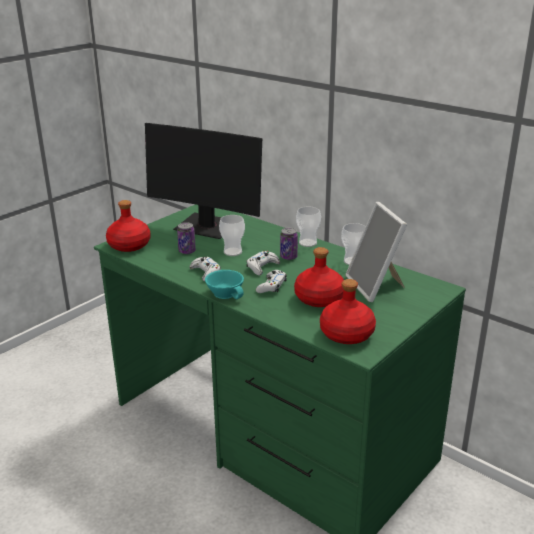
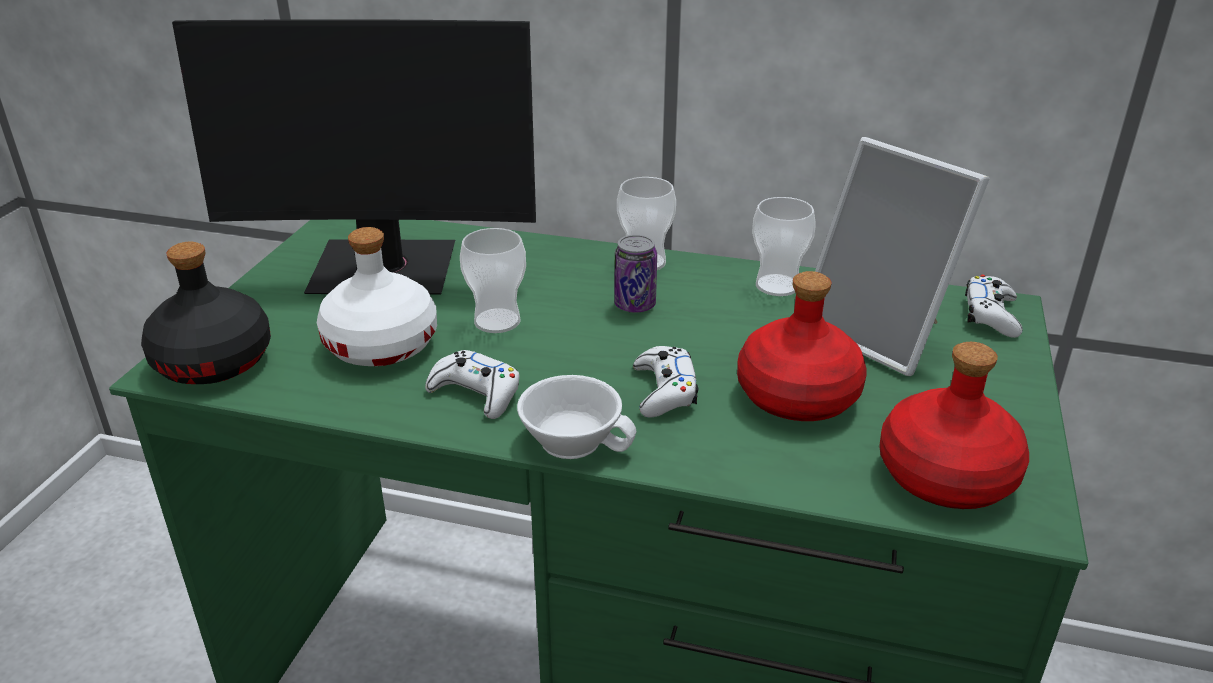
camera: 25 degrees left, 5 degrees up
red bottle [106,200,151,252] -> black bottle [141,242,271,384]
can [177,222,196,254] -> white bottle [317,227,437,366]
turquoise cup [205,270,244,299] -> white cup [517,375,636,459]
white game controller [246,251,280,275] -> white game controller moved to [965,275,1023,338]

